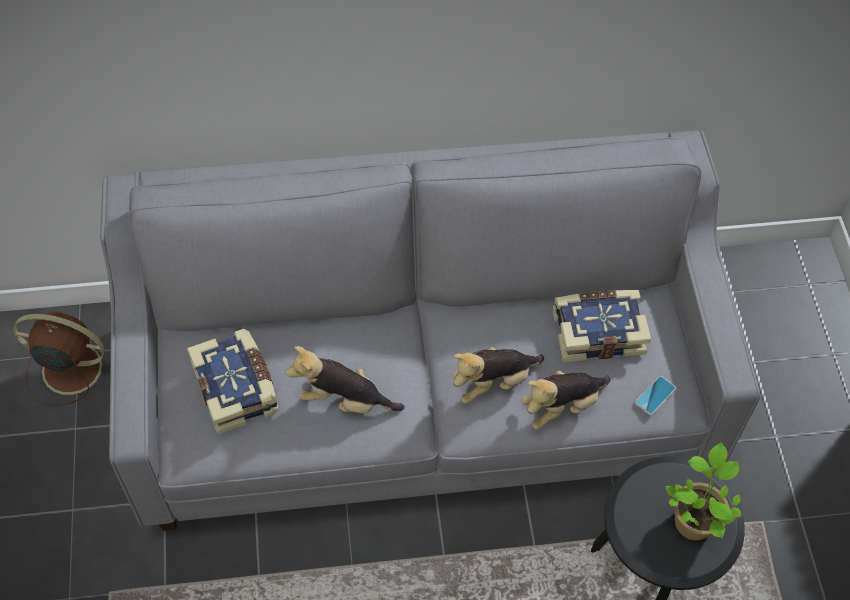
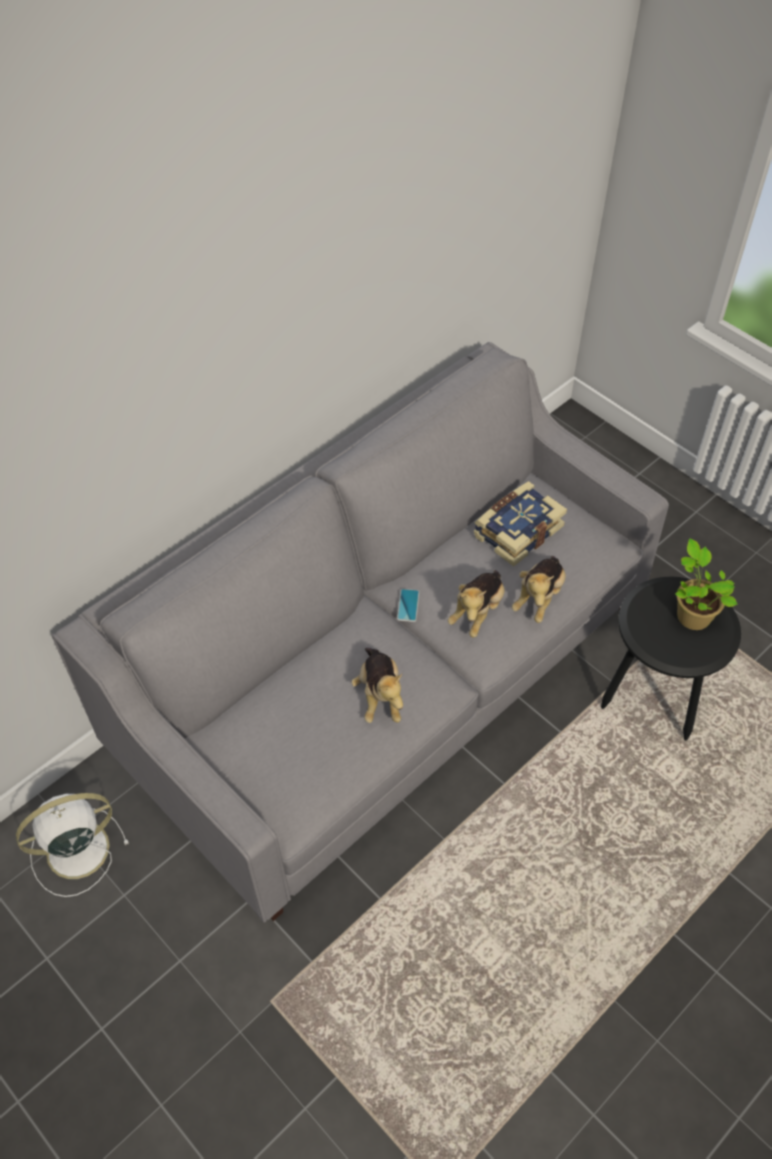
camera: 35 degrees left, 5 degrees down
brown fan [13,312,111,406] -> white fan [16,793,129,897]
book [187,329,278,435] -> none
plush toy [286,346,405,414] -> plush toy turned 75 degrees counterclockwise [351,648,403,723]
phone [635,376,676,415] -> phone moved to [397,589,420,622]

